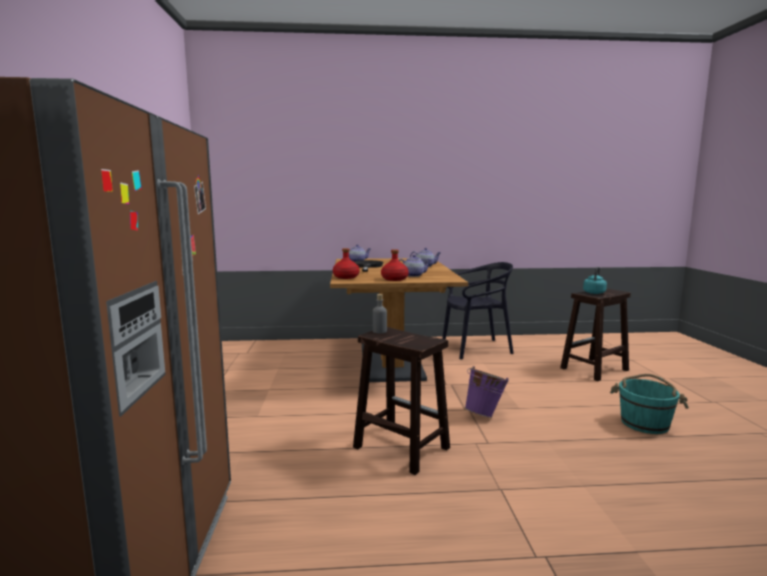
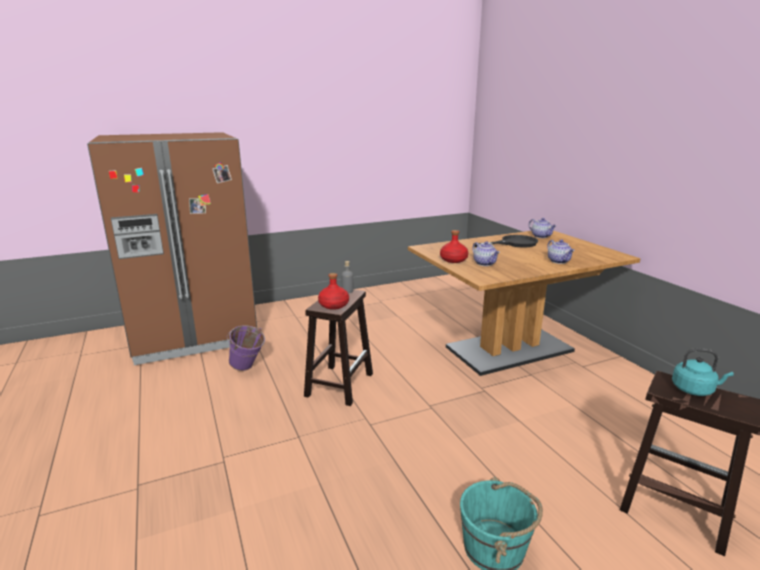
camera: 70 degrees right, 10 degrees up
red bottle [333,248,360,279] -> red bottle moved to [318,273,349,310]
black chair [442,262,514,359] -> none
purple bucket [465,366,509,418] -> purple bucket moved to [227,325,265,371]

